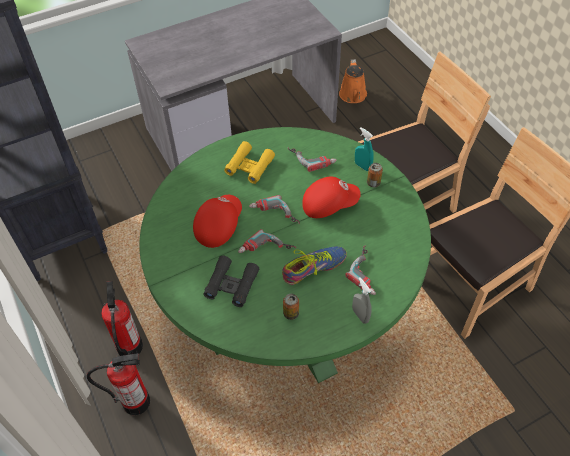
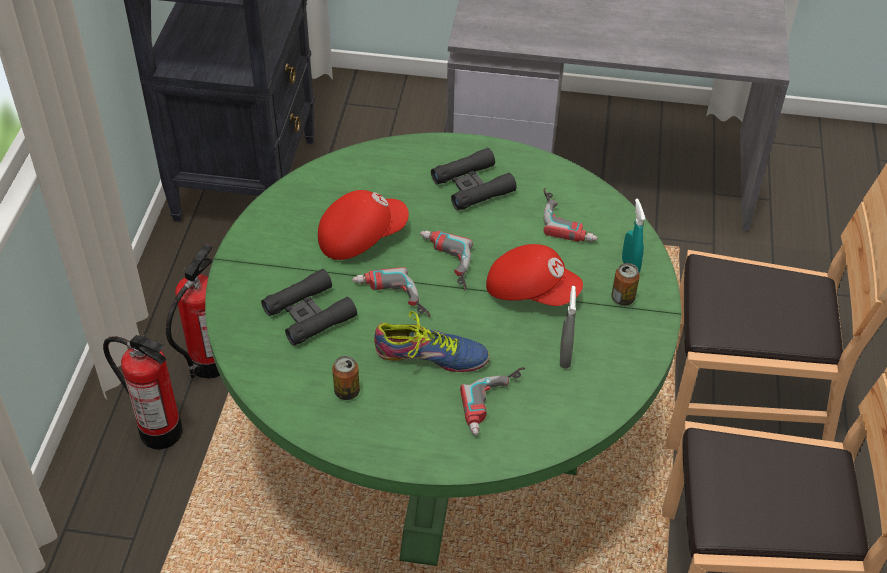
camera: 35 degrees right, 5 degrees down
yellow binoculars [224,141,275,184] -> black binoculars [431,148,517,210]
orange watering can [339,59,367,103] -> none
grey spray bottle [352,277,372,324] -> grey spray bottle moved to [560,286,576,369]

